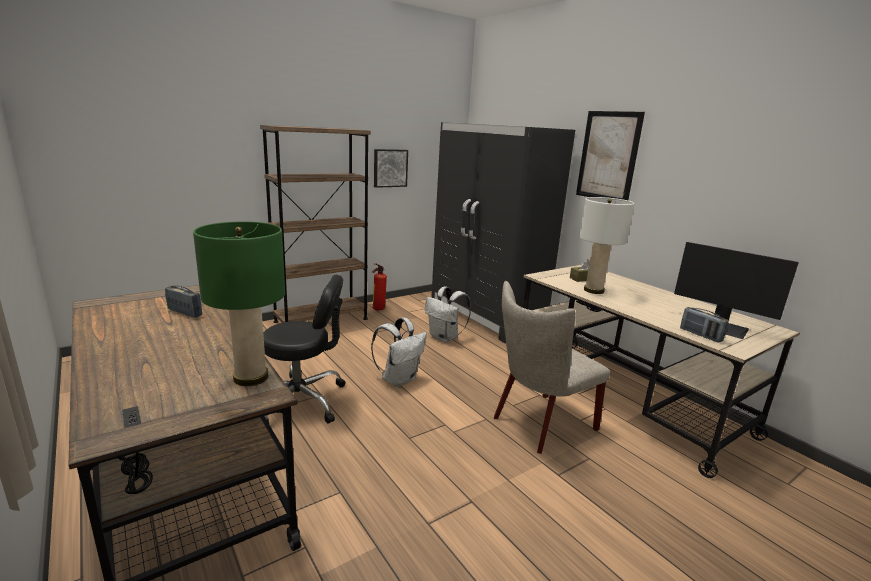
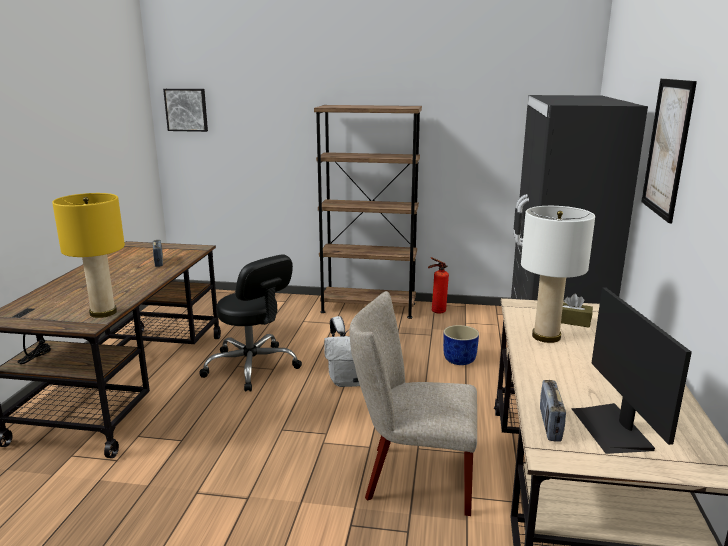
camera: 45 degrees right, 0 degrees up
green table lamp [193,221,285,386] -> yellow table lamp [52,193,125,318]
picture [374,149,408,188] -> picture moved to [163,89,208,132]
white backpack [425,286,471,343] -> blue planter [443,325,479,365]

